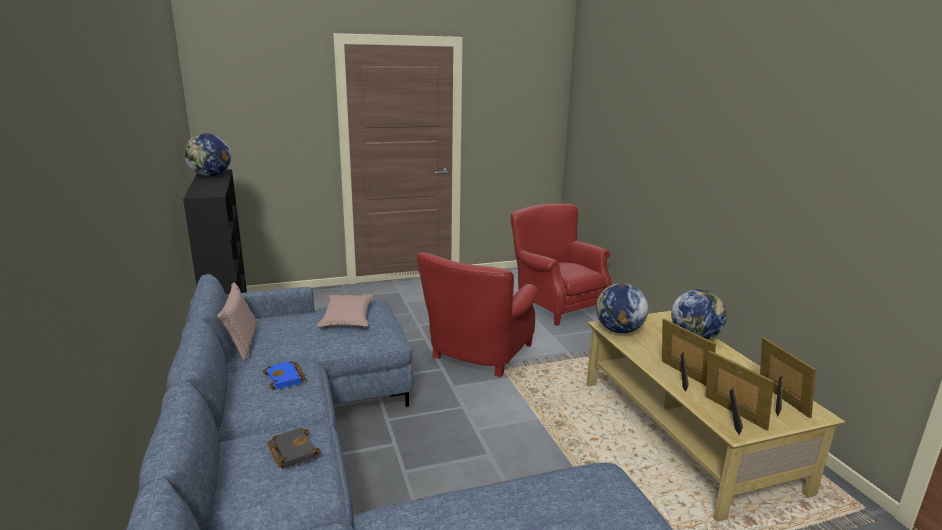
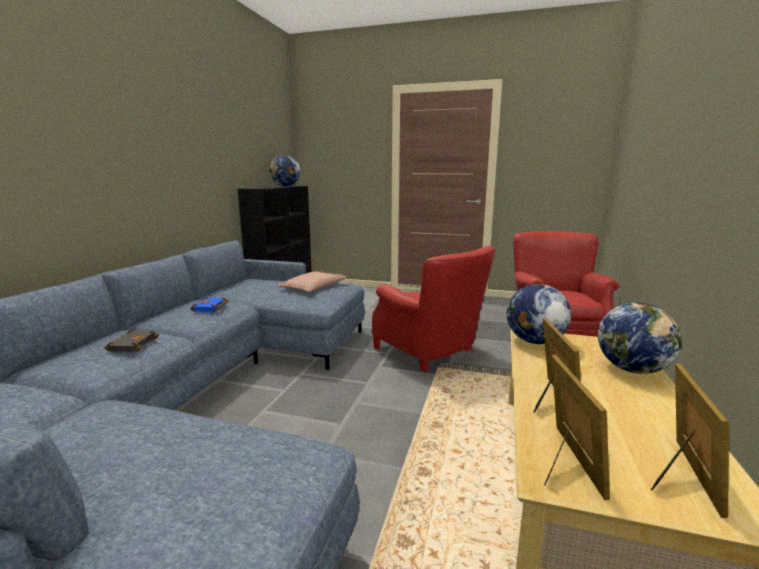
camera: 35 degrees right, 5 degrees down
beige pillow [217,282,258,361] -> none
red armchair [416,253,538,377] -> red armchair turned 105 degrees counterclockwise [372,246,495,372]

